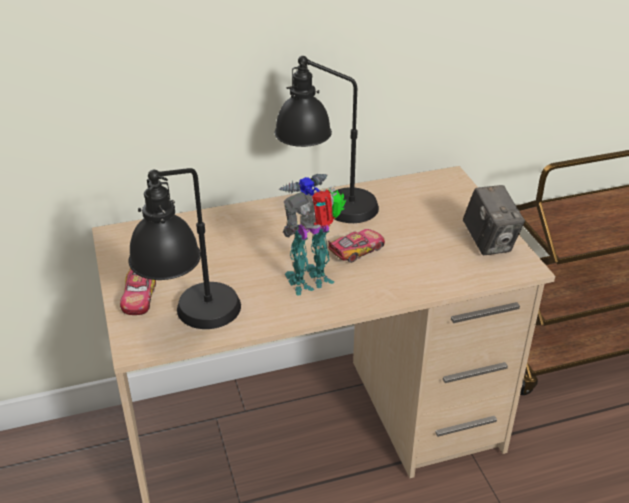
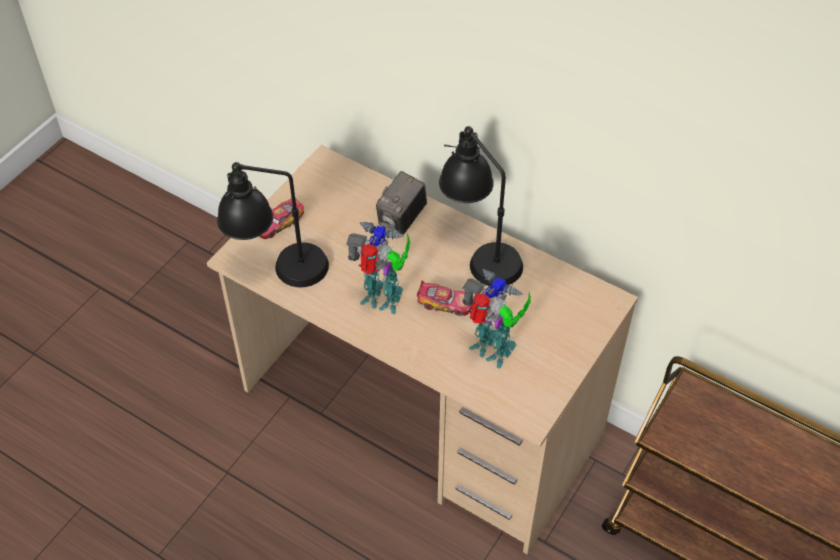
camera: 50 degrees right, 15 degrees up
camera [463,185,525,255] -> camera moved to [376,171,427,235]
none -> toy robot [462,269,531,369]

